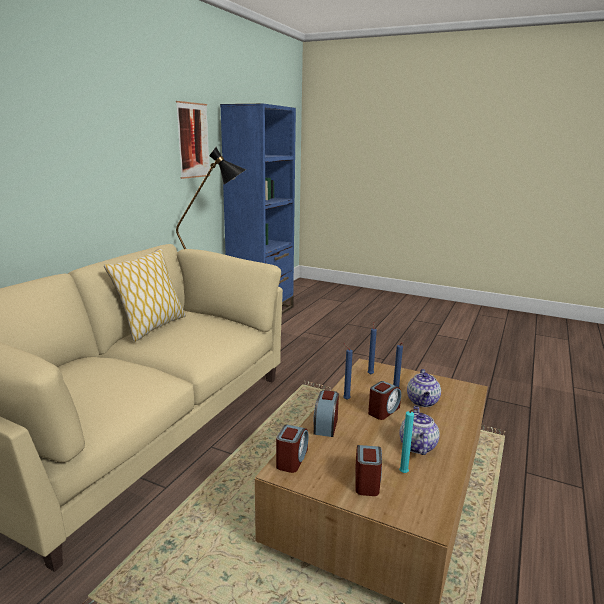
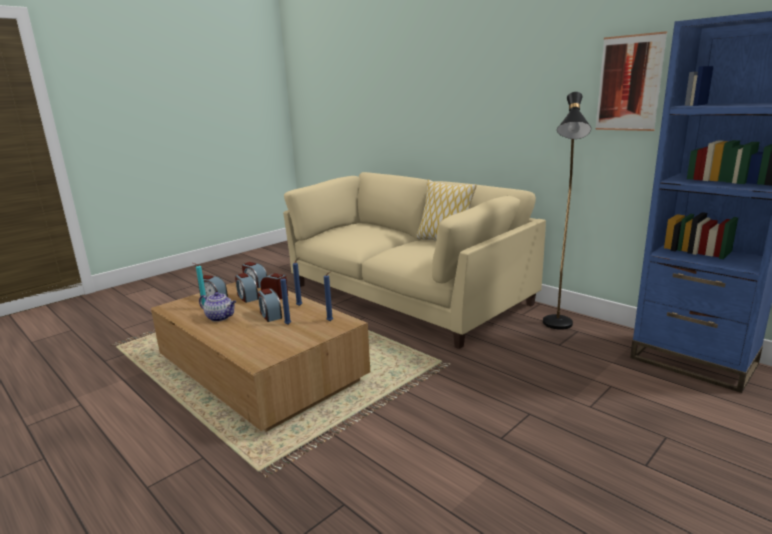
camera: 110 degrees right, 0 degrees up
teapot [407,369,441,407] -> none
none -> alarm clock [235,273,259,303]

